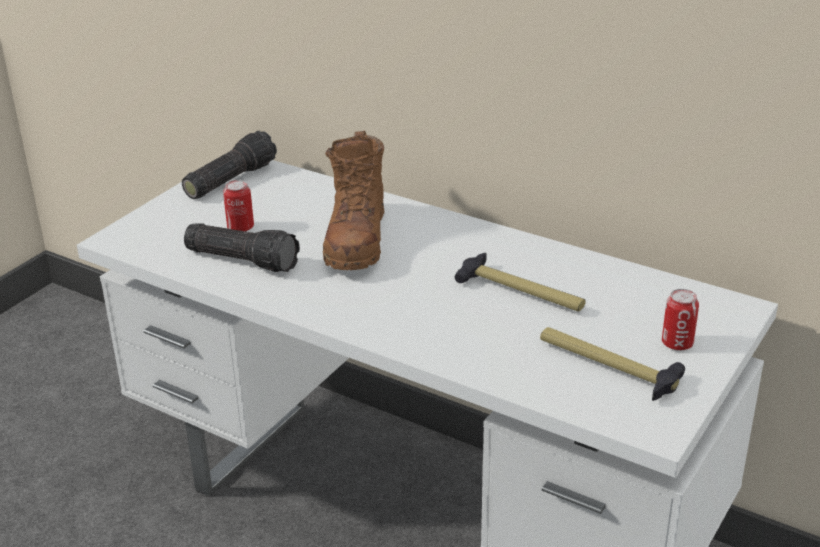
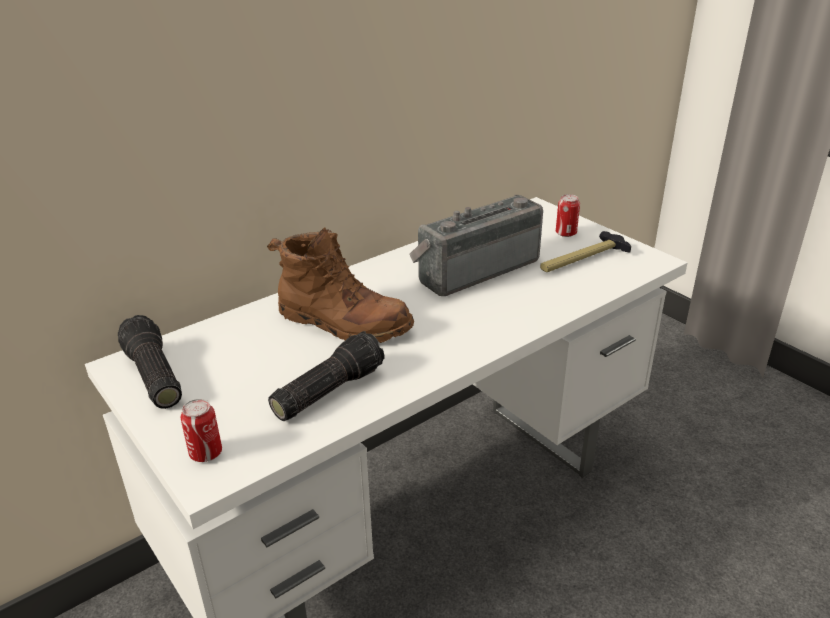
camera: 70 degrees left, 0 degrees up
can [223,180,254,232] -> can moved to [181,399,222,462]
hammer [455,253,586,311] -> radio [409,195,543,296]

